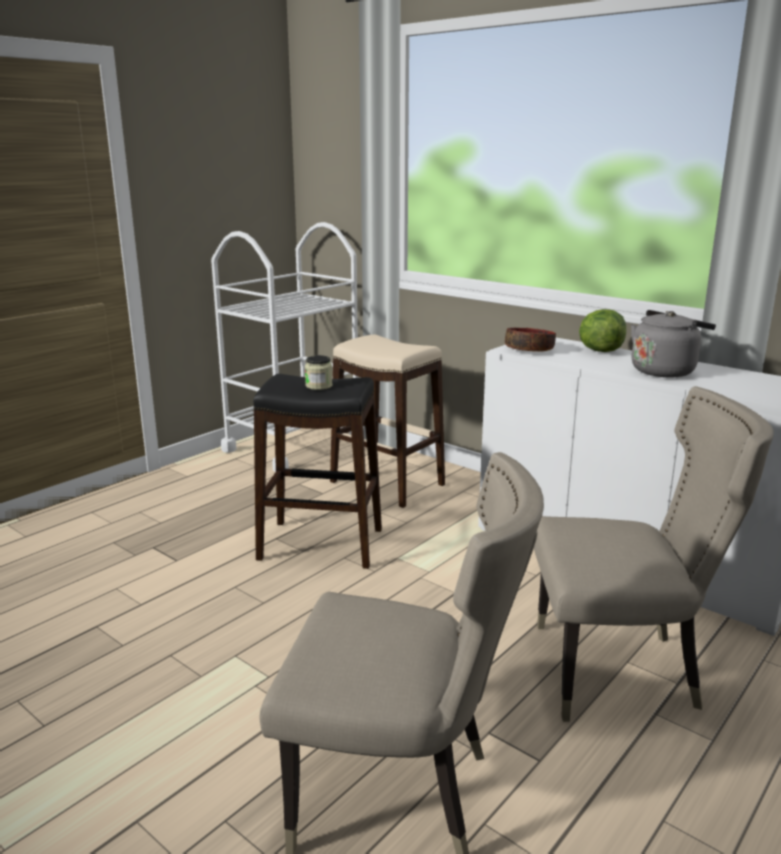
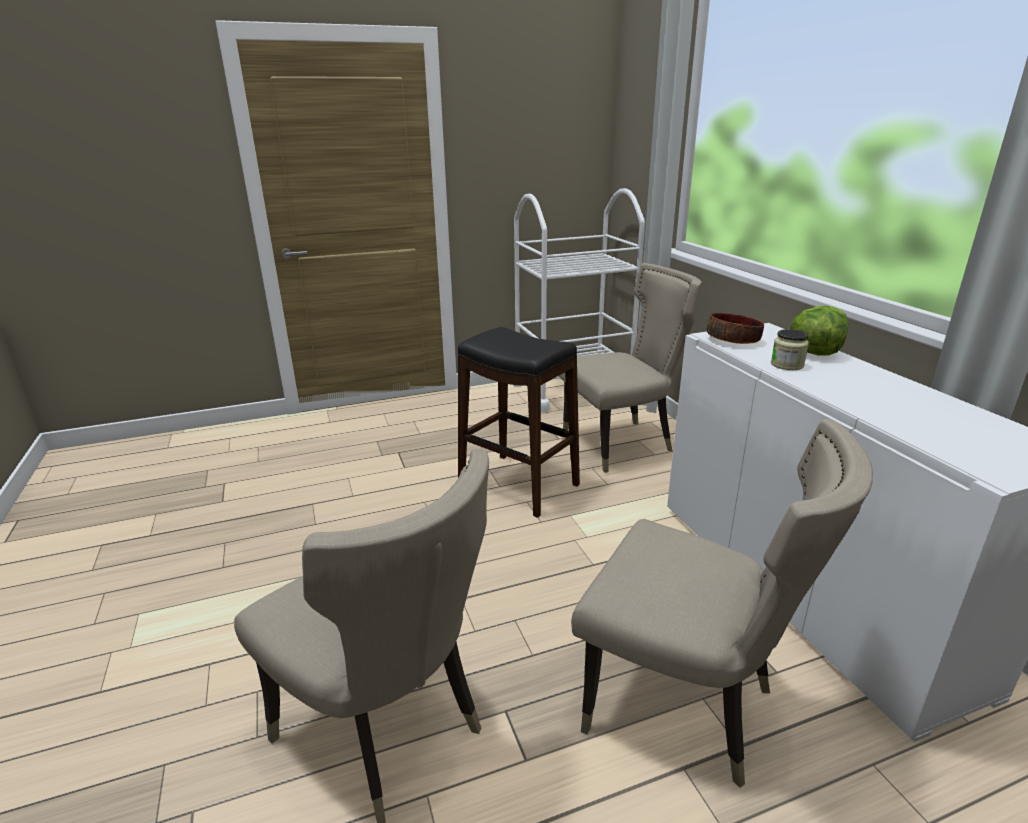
camera: 30 degrees right, 5 degrees up
jar [305,355,333,390] -> jar moved to [771,329,809,370]
beige stool [330,335,445,508] -> beige chair [559,263,702,473]
grey kettle [631,310,716,378] -> none

